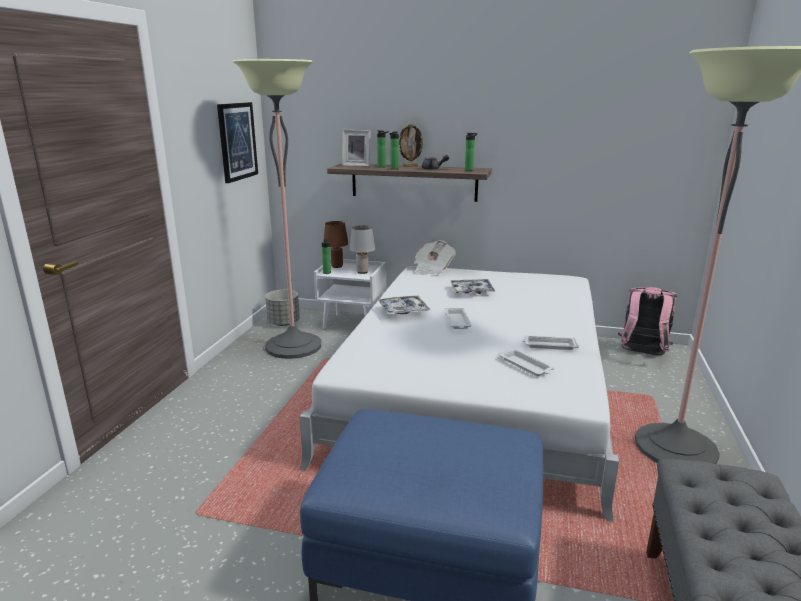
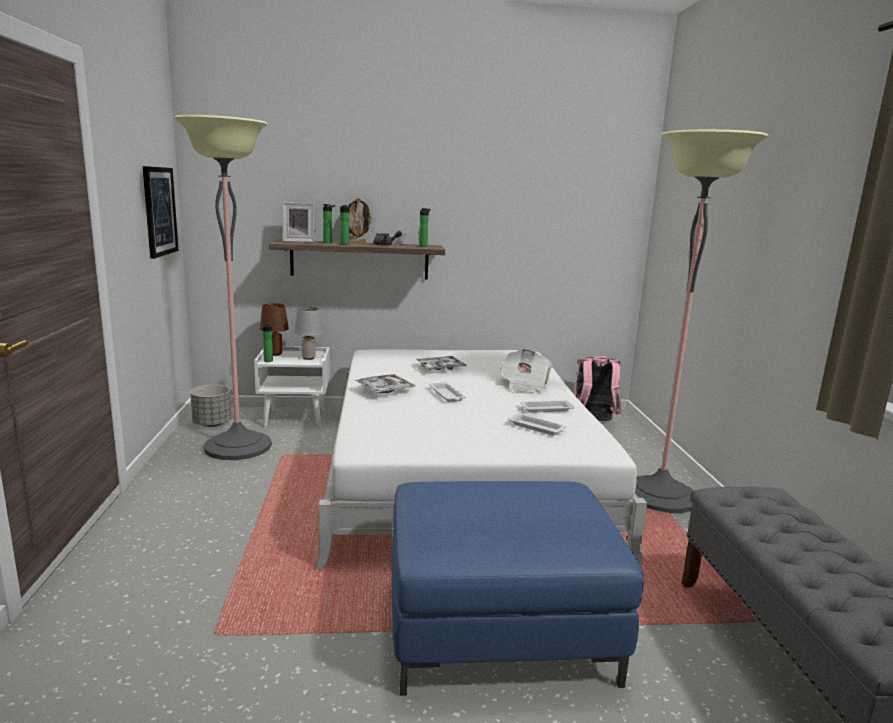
camera: 20 degrees left, 5 degrees down
newspaper [414,240,456,275] -> newspaper moved to [500,348,552,392]

